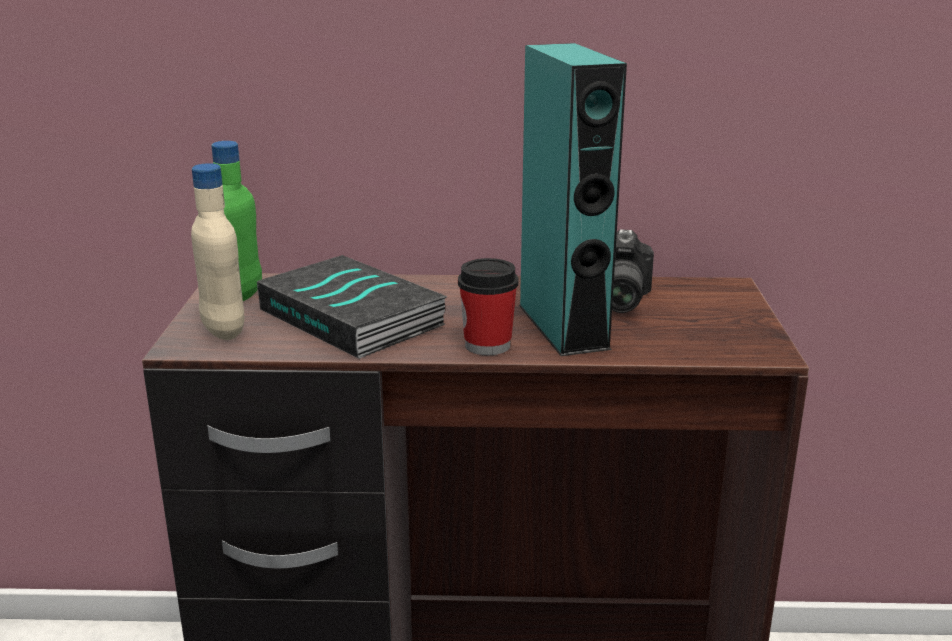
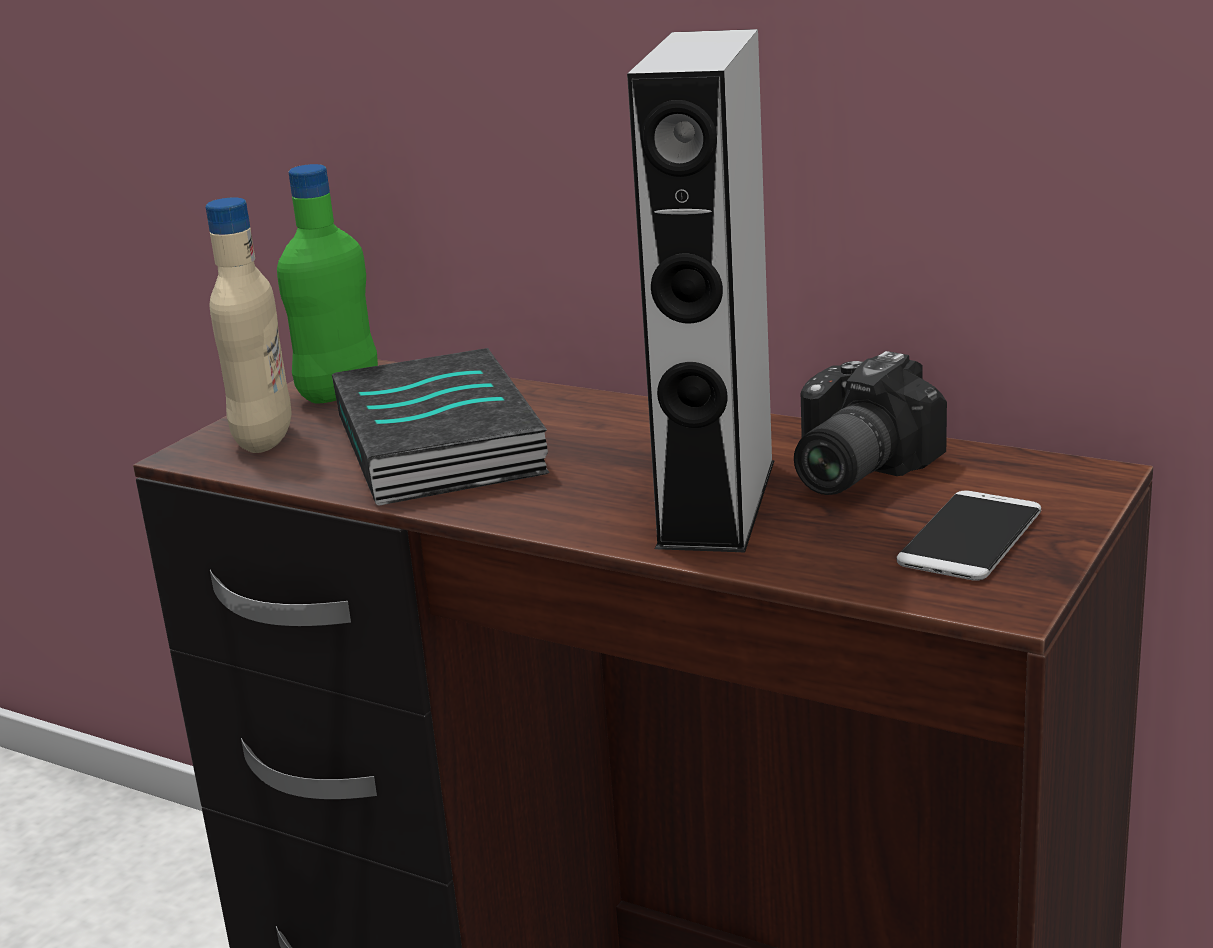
camera: 30 degrees right, 0 degrees up
cup [458,258,519,355] -> none
turquoise speaker [519,43,627,356] -> grey speaker [627,29,775,552]
none -> phone [897,490,1041,581]

